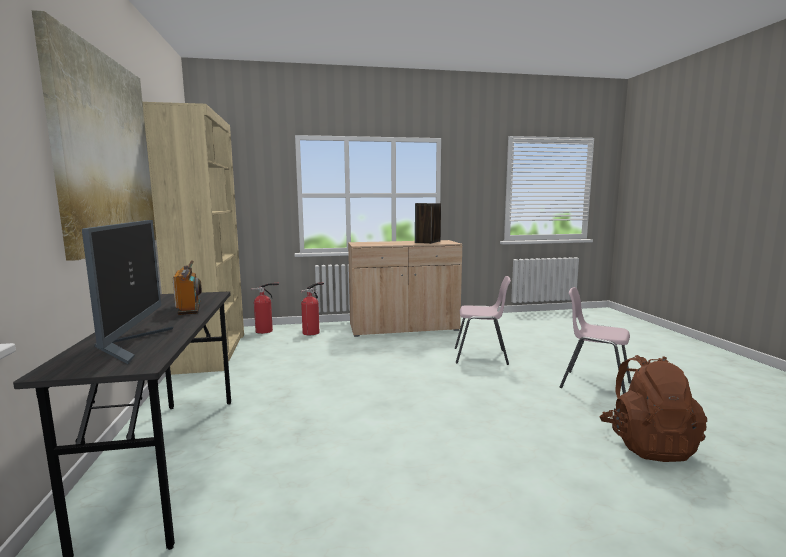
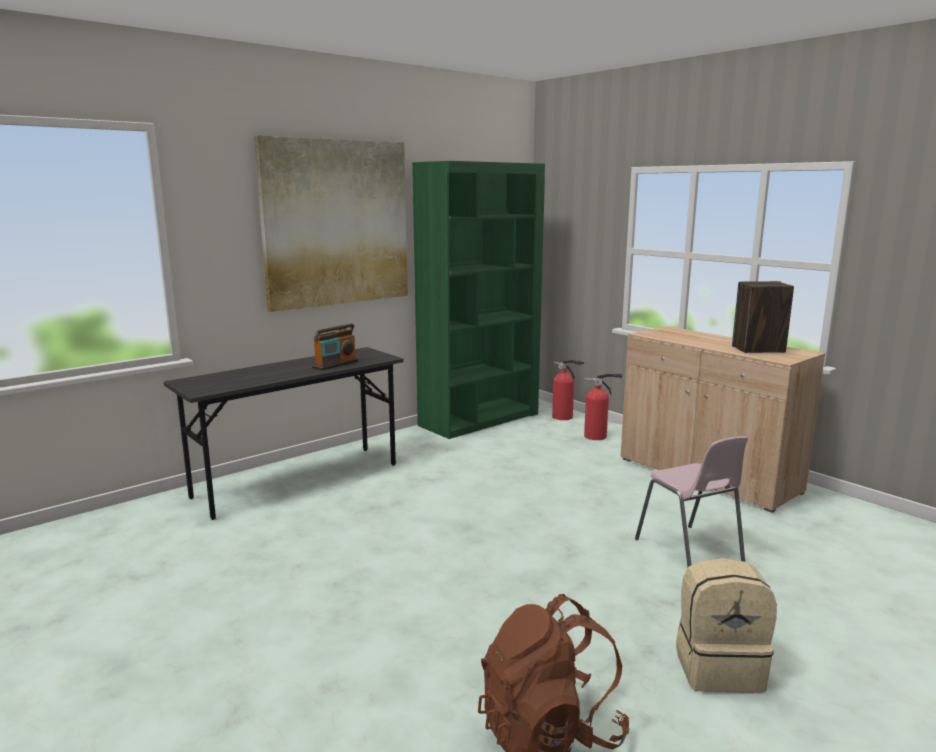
camera: 60 degrees right, 5 degrees up
monitor [82,220,173,364] -> none
beige bookcase [143,102,244,375] -> green bookcase [412,161,545,439]
pink chair [560,287,631,394] -> beige backpack [676,558,777,693]

